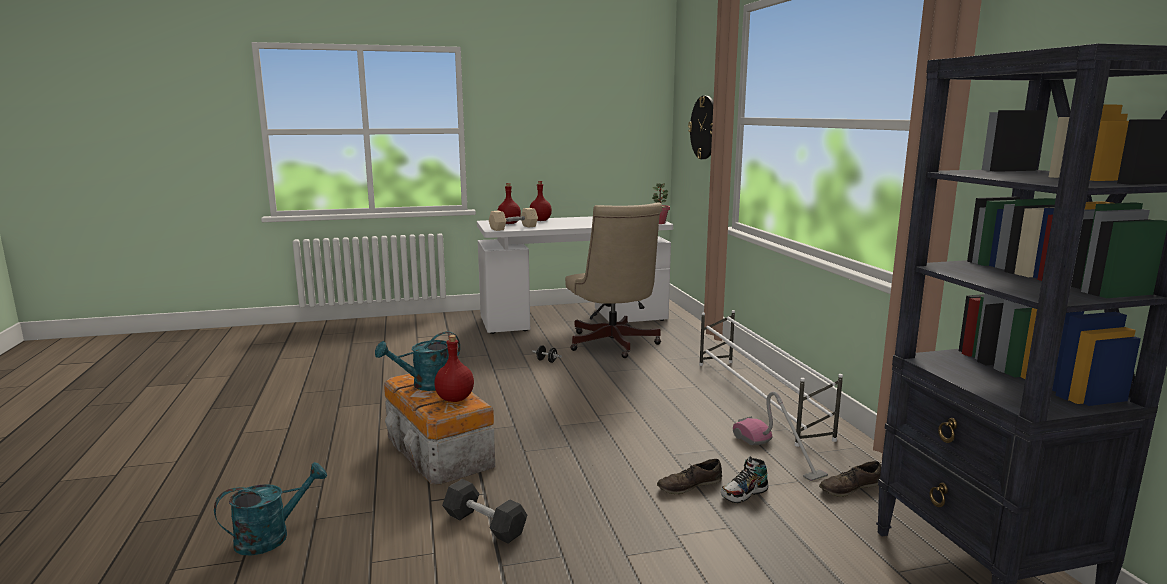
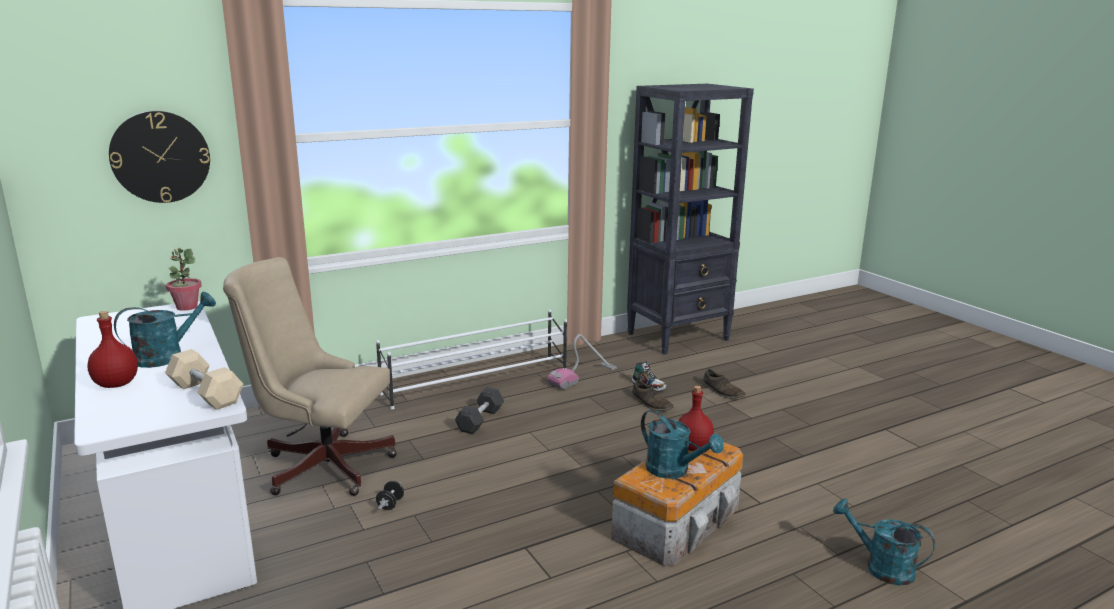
camera: 105 degrees left, 5 degrees up
grey dumbbell [442,479,527,544] -> grey dumbbell moved to [455,387,504,434]
red bottle [497,183,521,224] -> none
beige office chair [565,203,662,358] -> beige office chair turned 135 degrees counterclockwise [223,257,397,496]
brown shoe [819,461,881,497] -> brown shoe moved to [703,369,745,398]
none -> turquoise watering can [114,292,216,368]

